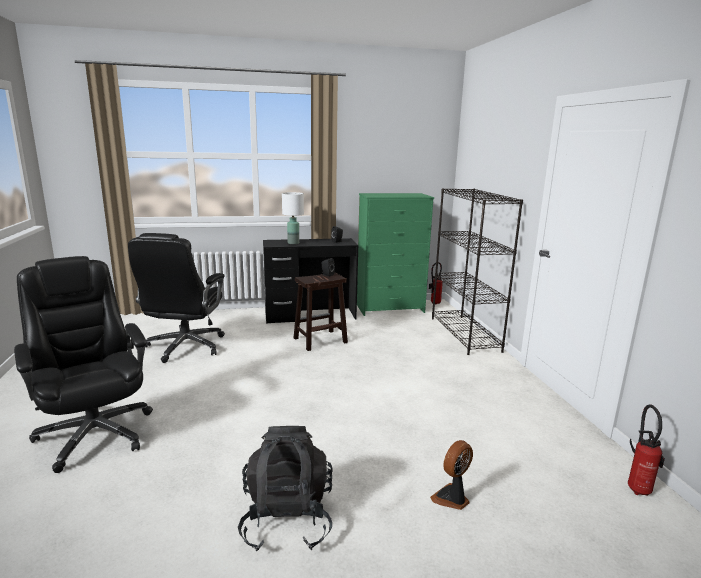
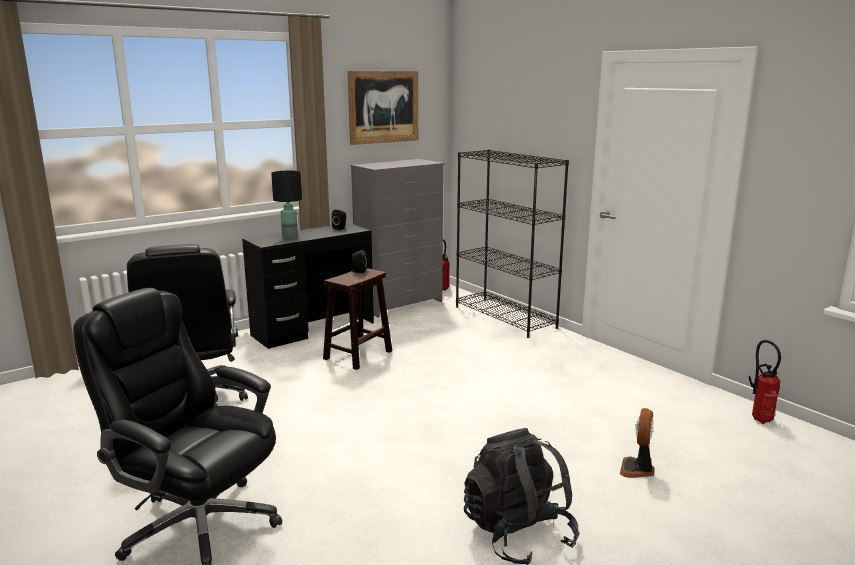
camera: 25 degrees left, 0 degrees up
white table lamp [282,192,304,244] -> black table lamp [271,171,302,239]
green dresser [357,193,434,316] -> grey dresser [351,159,444,318]
none -> picture [348,71,418,145]

